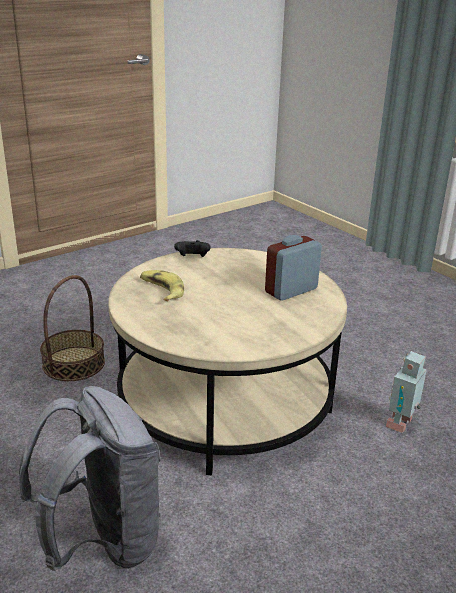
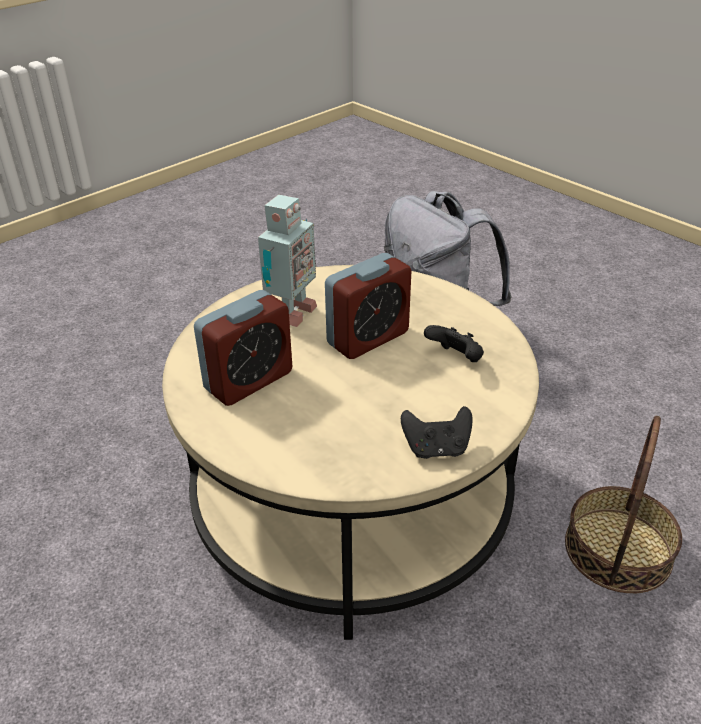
camera: 175 degrees right, 10 degrees up
banana [140,270,184,302] -> black game controller [424,325,484,362]
toy robot [385,351,427,433] -> toy robot moved to [258,195,317,327]
none -> alarm clock [325,253,412,359]

